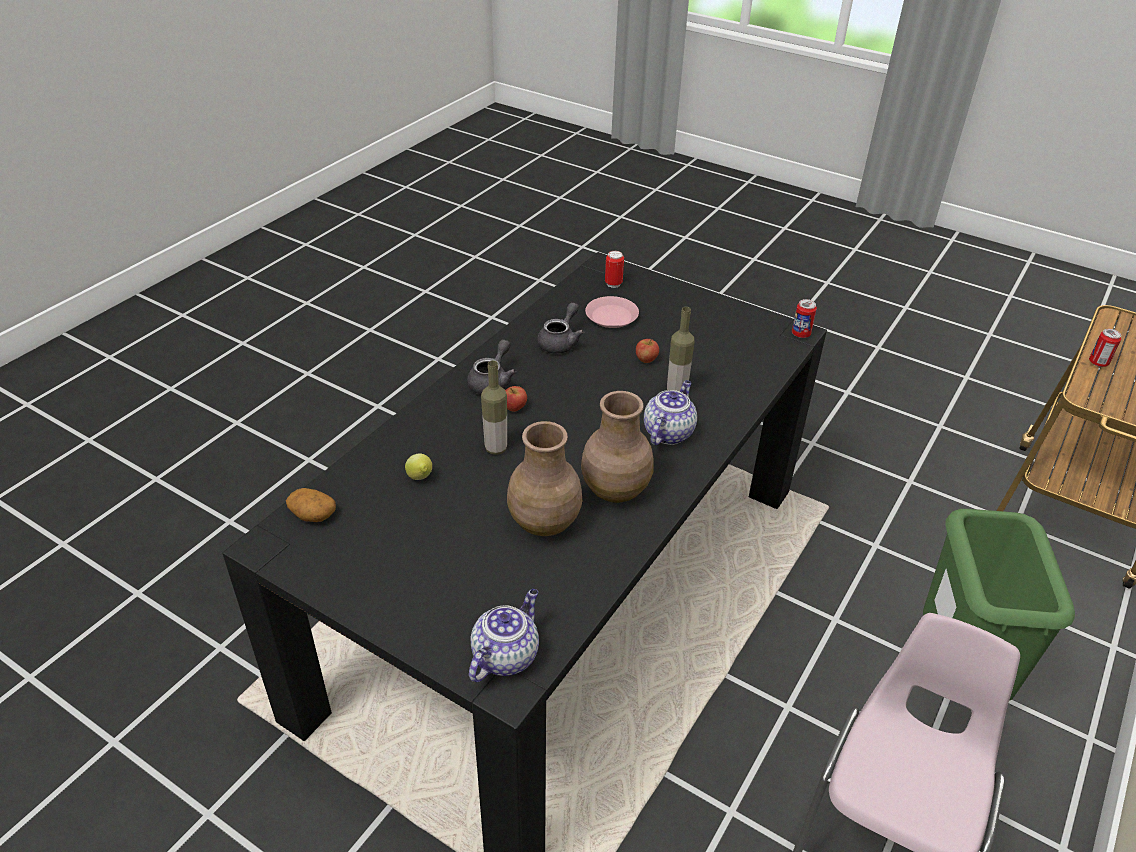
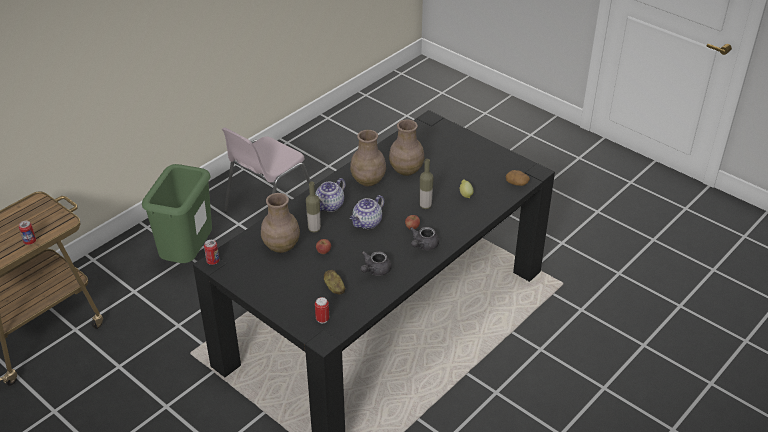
camera: 170 degrees left, 0 degrees up
teapot [469,589,539,682] -> teapot moved to [350,195,384,229]
pink plate [585,296,639,328] -> potato [324,270,345,295]
none -> brown vase [261,193,300,253]

